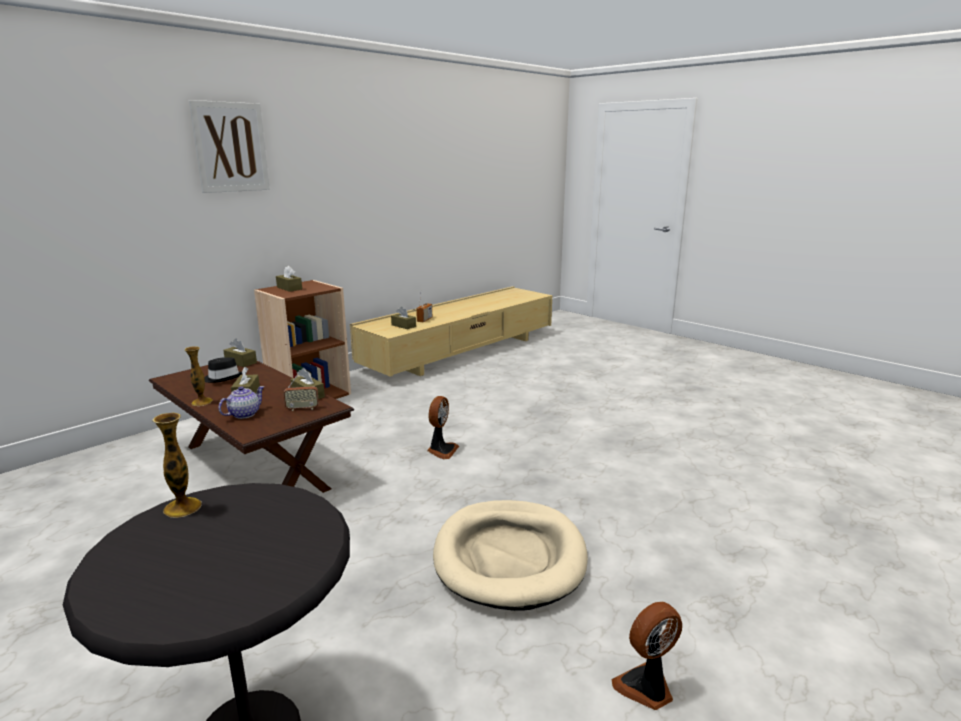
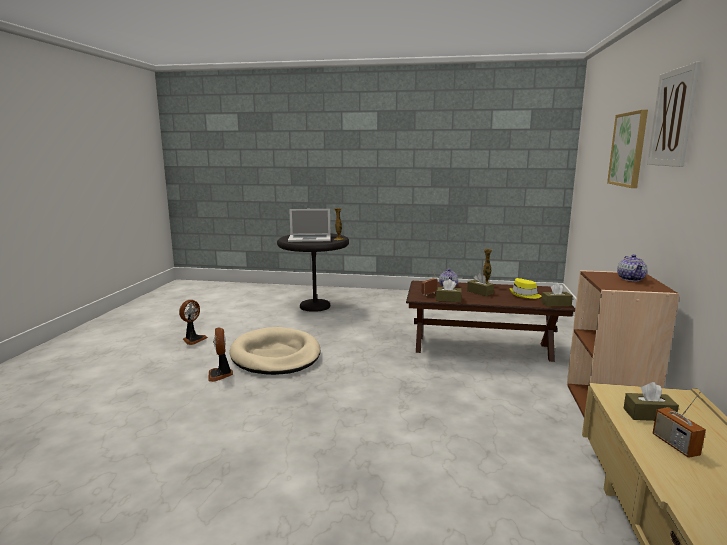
camera: 145 degrees right, 5 degrees down
black hat [204,357,242,383] -> yellow hat [509,278,542,299]
brown tissue box [276,266,302,292] -> teapot [617,254,647,281]
fan [427,396,459,459] -> fan moved to [208,327,233,382]
none -> laptop [288,209,330,242]
none -> picture [607,110,648,188]

